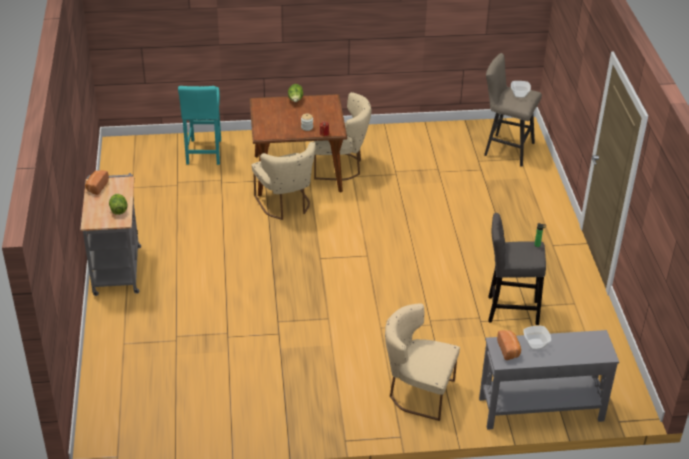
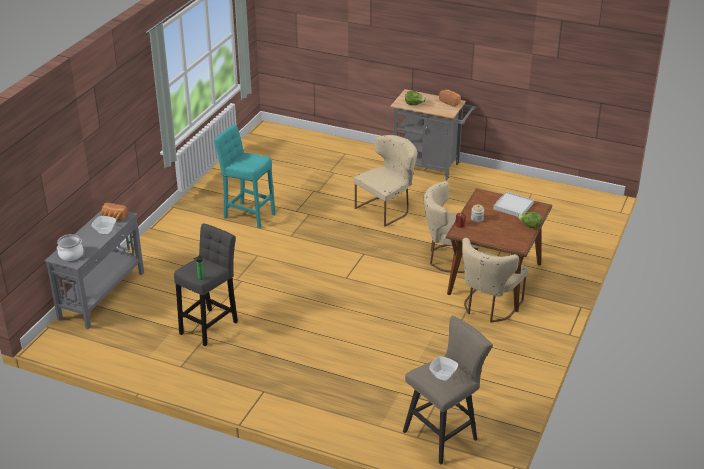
camera: 120 degrees right, 5 degrees down
turquoise stool [178,86,221,165] -> turquoise stool moved to [214,124,275,228]
beige chair [385,303,460,421] -> beige chair moved to [354,135,417,226]
none -> cooking pot [57,234,83,261]
none -> white tray [493,191,534,217]

